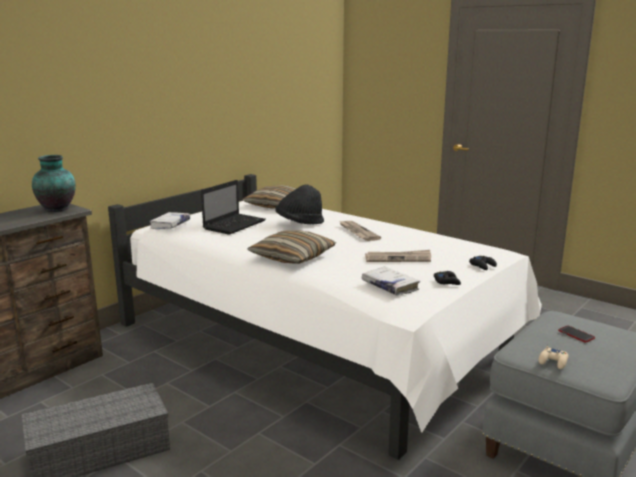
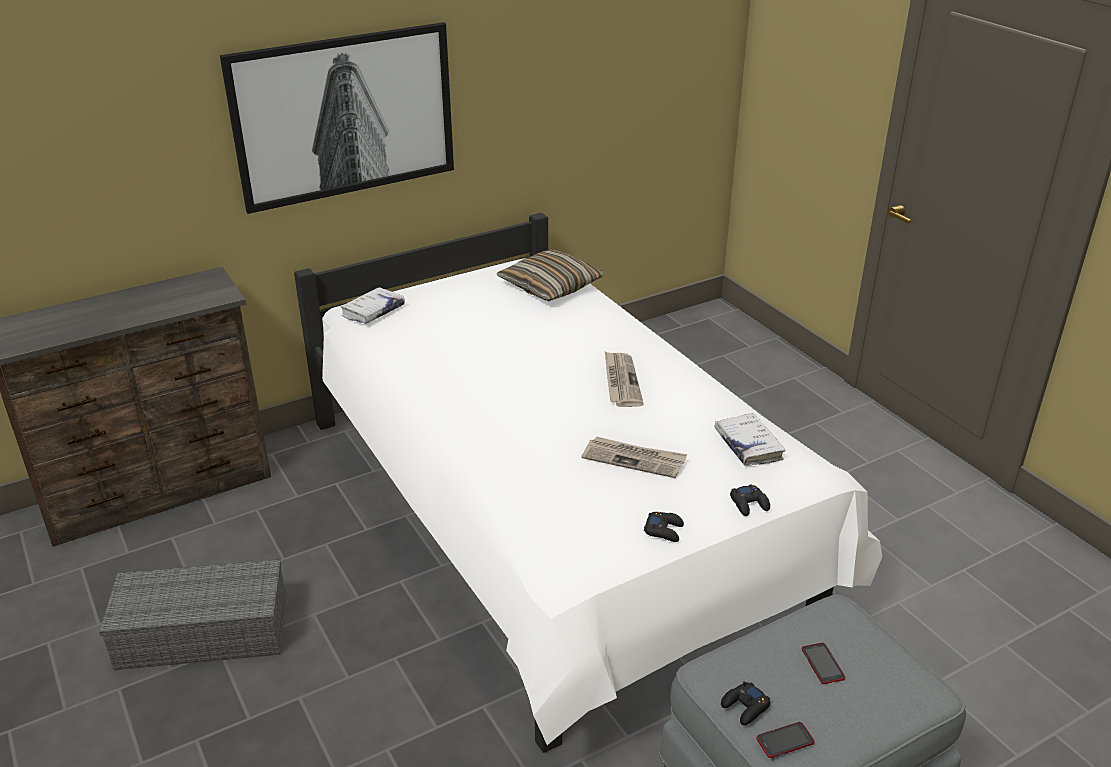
camera: 20 degrees right, 15 degrees up
vase [32,155,76,212] -> none
laptop [201,180,266,235] -> none
pillow [247,230,336,264] -> none
black hat [275,184,324,225] -> none
white book [361,267,420,296] -> white book moved to [715,413,786,466]
beige game controller [539,346,568,369] -> black game controller [721,681,770,725]
none -> picture [220,22,454,214]
none -> phone [756,722,815,758]

